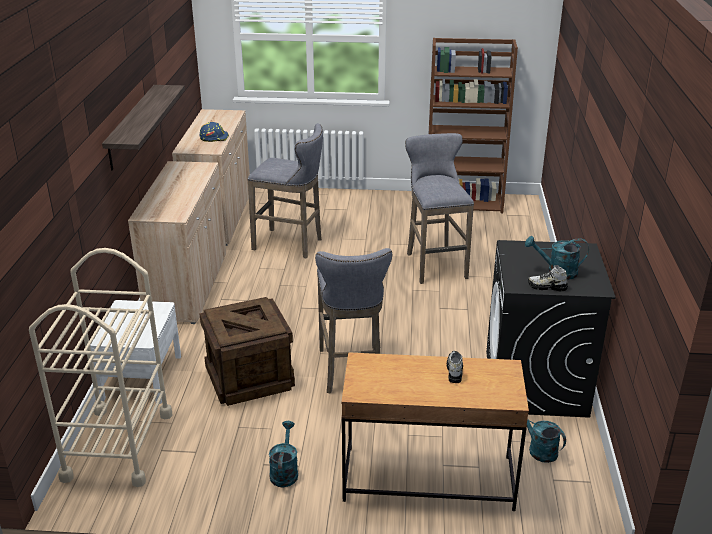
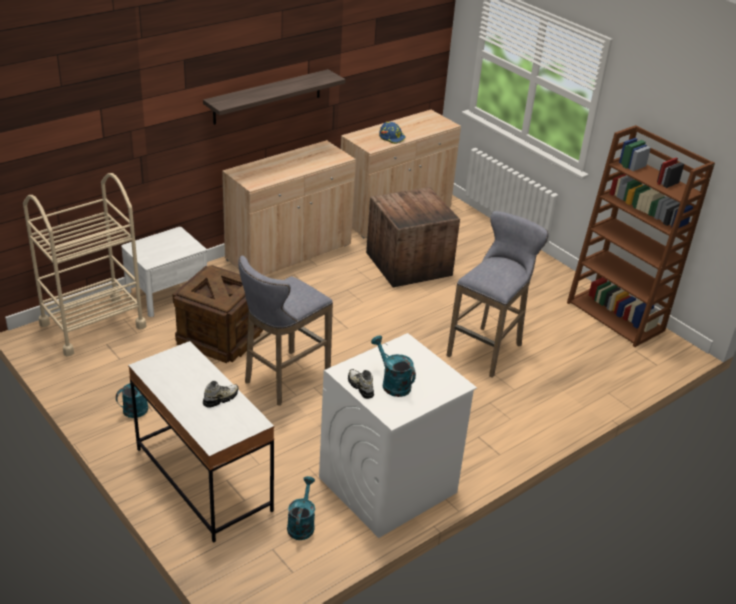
camera: 45 degrees right, 5 degrees up
grey stool [248,123,323,259] -> crate [366,187,460,287]
brown desk [341,352,529,511] -> white desk [128,341,274,543]
black washing machine [486,240,616,418] -> white washing machine [319,333,477,538]

